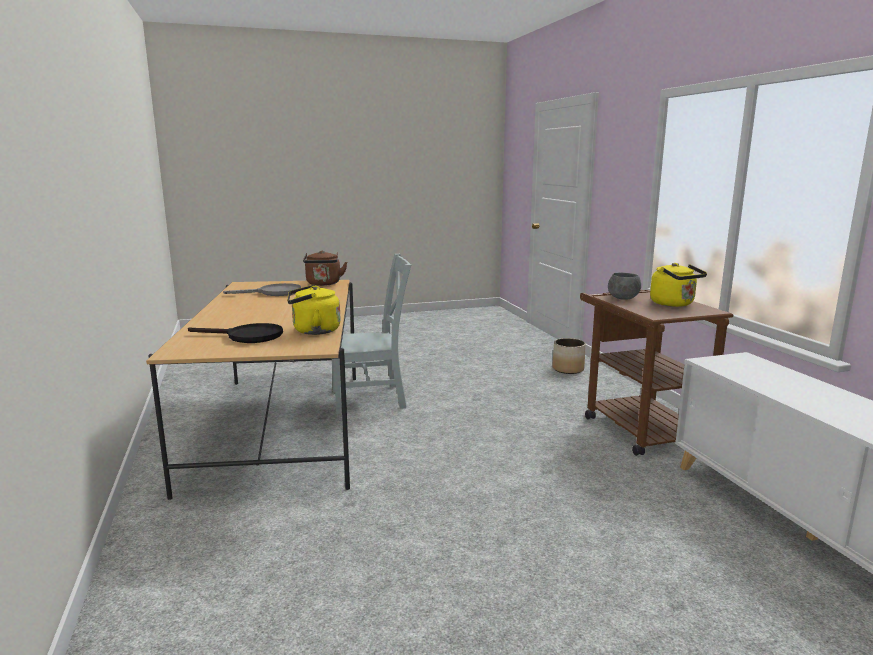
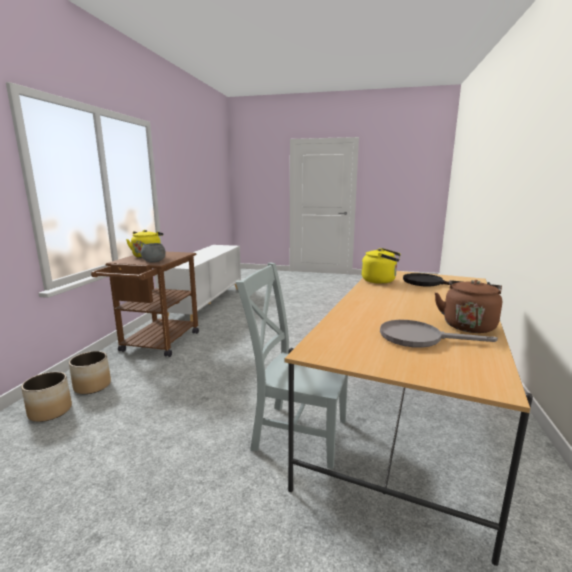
camera: 150 degrees left, 0 degrees up
brown kettle [303,250,347,286] -> brown kettle moved to [435,280,502,333]
none -> planter [69,351,111,394]

